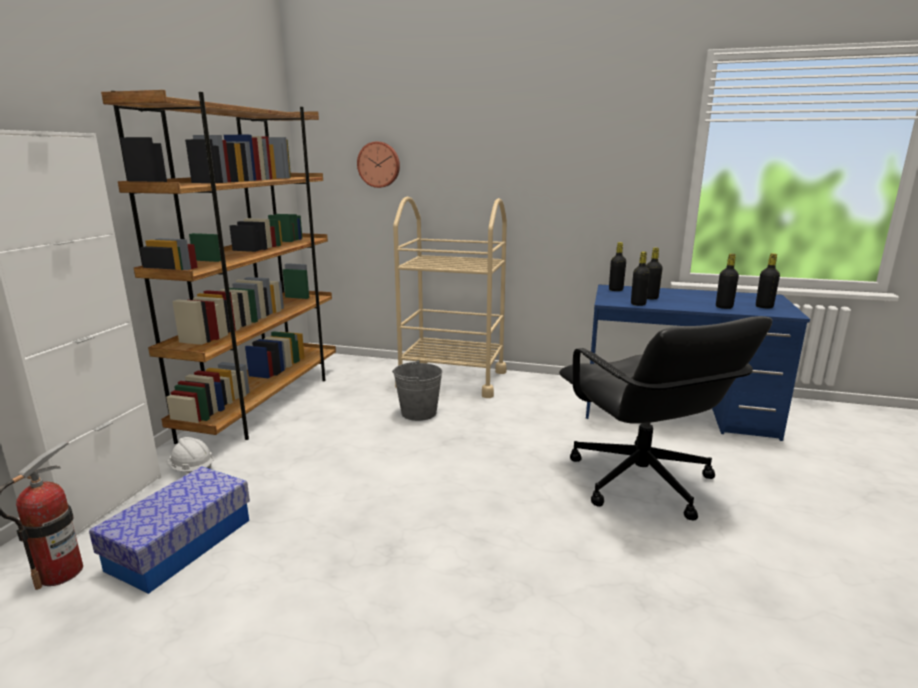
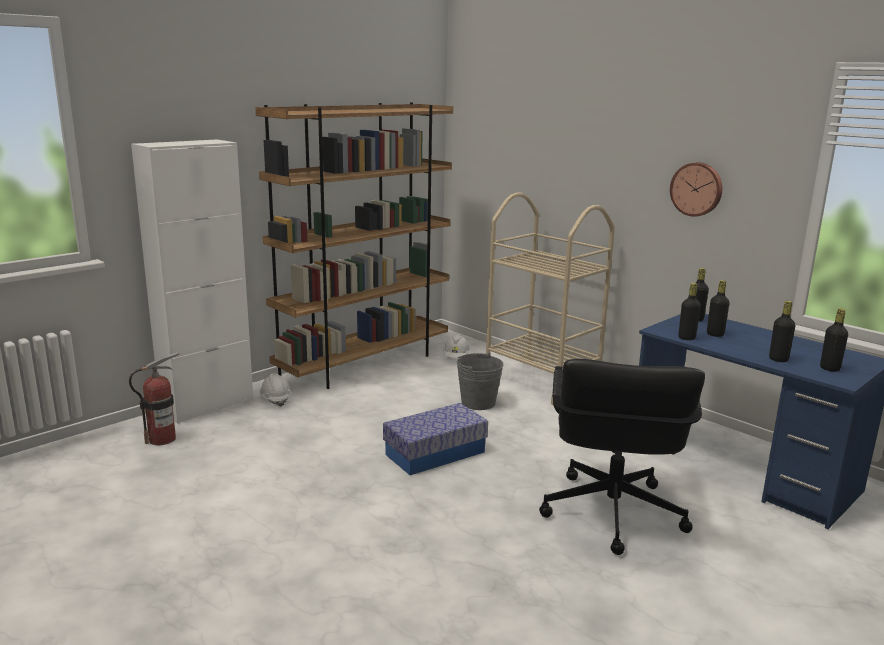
camera: 30 degrees right, 0 degrees up
storage box [89,466,250,594] -> storage box moved to [383,403,488,475]
wall clock [357,142,400,188] -> wall clock moved to [670,162,722,217]
none -> white hard hat [444,335,470,358]

